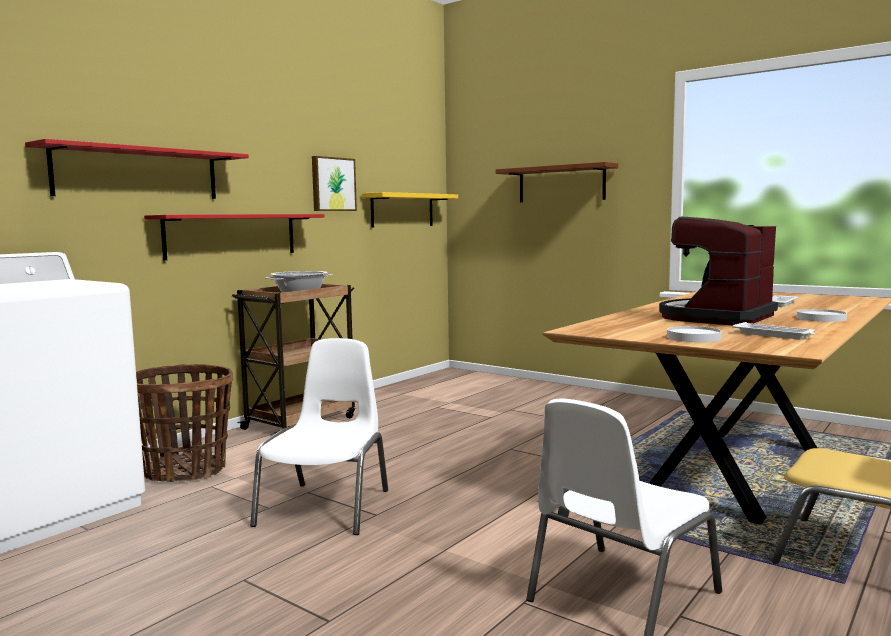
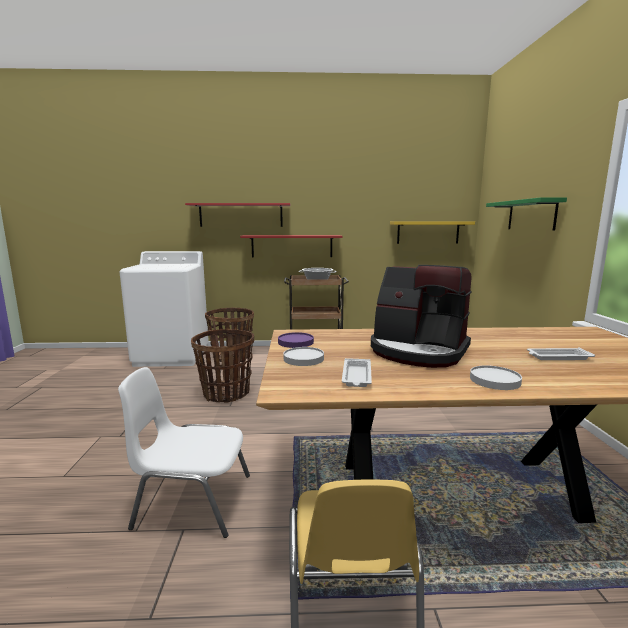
camera: 50 degrees right, 5 degrees up
white chair [250,338,388,535] -> basket [191,329,254,403]
picture [312,156,357,211] -> none
brown shelf [496,162,618,202] -> green shelf [486,197,567,230]
coffee machine [659,217,778,325] -> coffee machine turned 150 degrees counterclockwise [371,265,472,368]
none -> purple plate [278,332,314,348]

